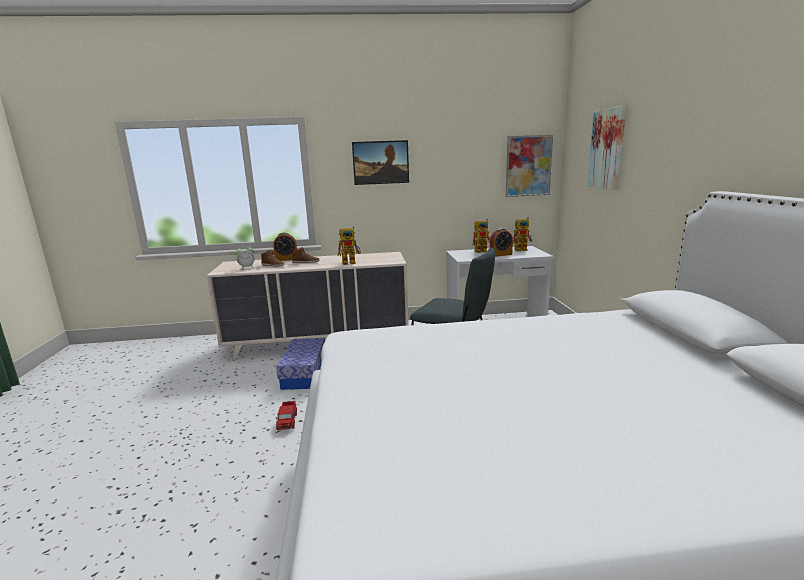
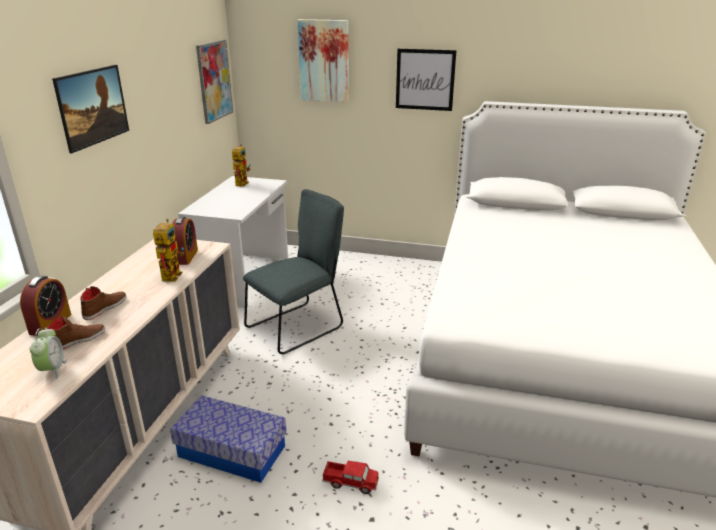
camera: 70 degrees left, 10 degrees up
toy robot [472,219,491,253] -> none
alarm clock [490,228,513,257] -> alarm clock moved to [172,217,198,265]
none -> picture [396,49,457,111]

